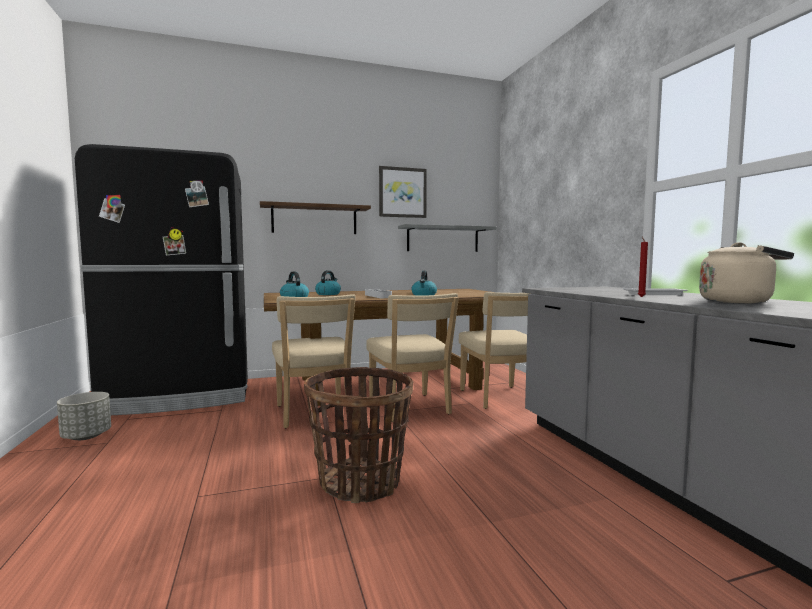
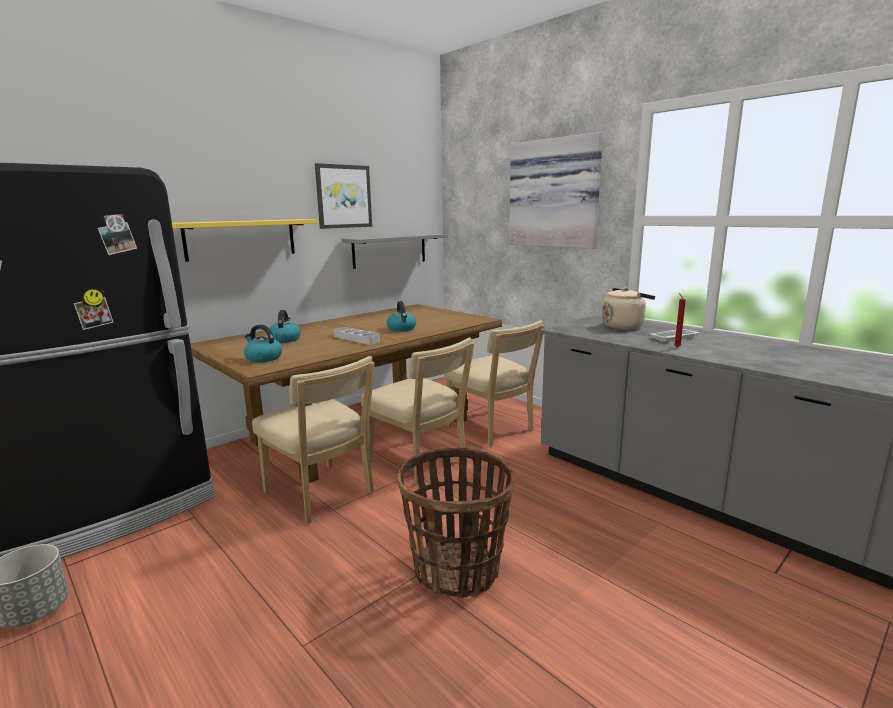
camera: 25 degrees left, 10 degrees up
brown shelf [260,201,371,234] -> yellow shelf [172,219,318,262]
beige kettle [699,242,794,304] -> beige kettle moved to [602,288,655,330]
none -> picture [509,132,603,249]

